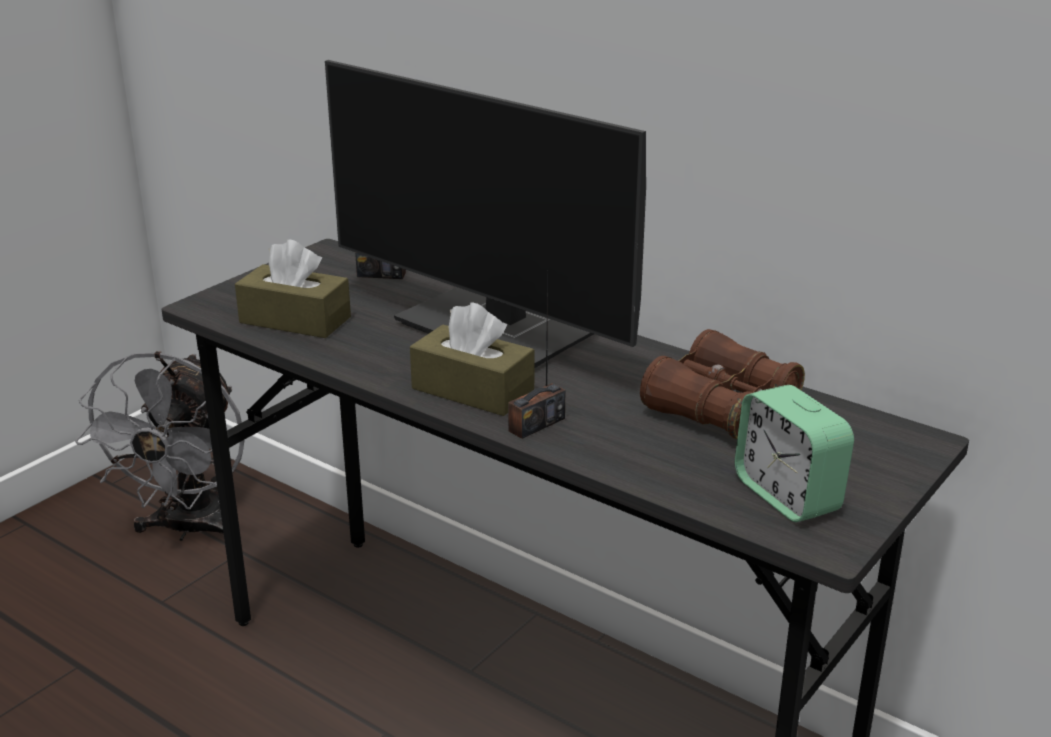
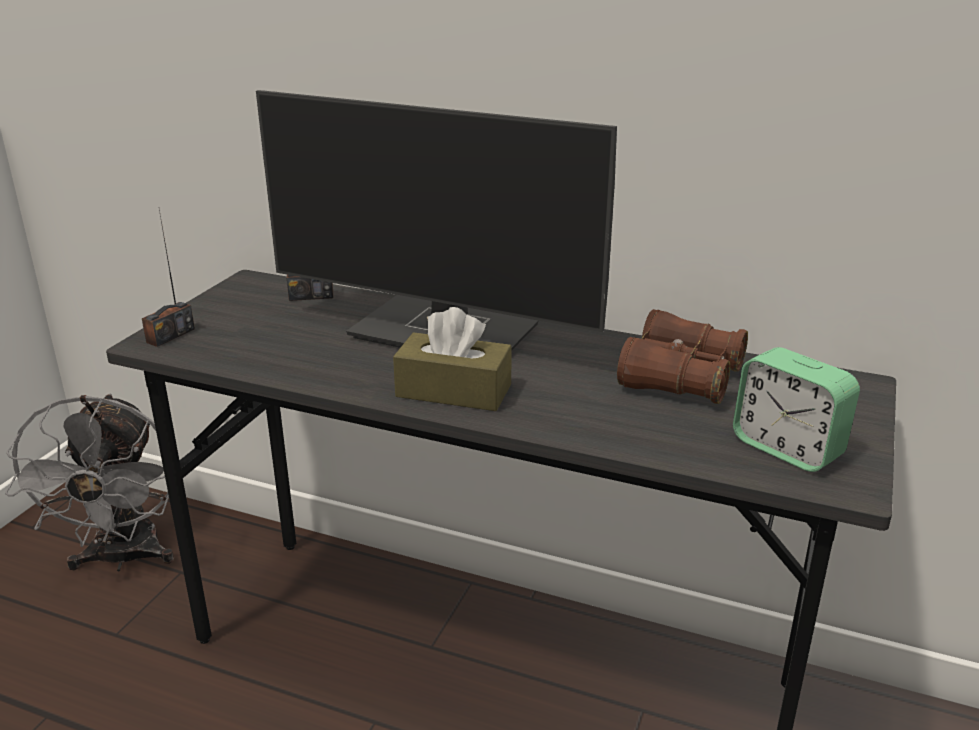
camera: 15 degrees left, 0 degrees up
brown tissue box [235,239,351,338] -> none
radio [508,271,566,439] -> radio moved to [142,210,195,347]

